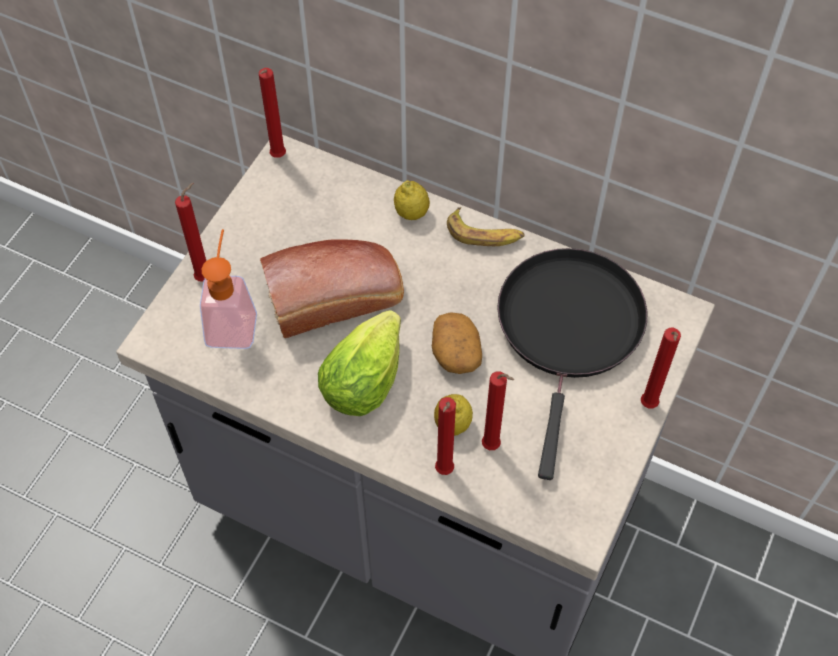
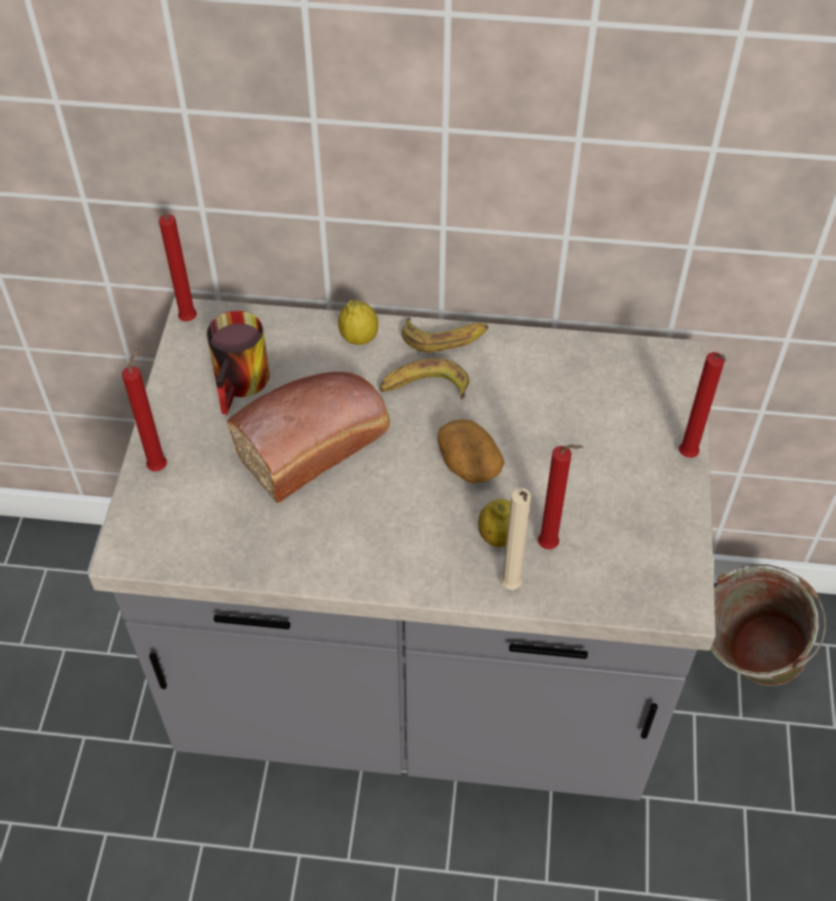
camera: 20 degrees left, 5 degrees down
soap dispenser [200,229,257,349] -> none
lettuce [318,310,401,416] -> none
red candle [435,397,456,475] -> beige candle [500,488,531,590]
black frying pan [497,248,647,480] -> none
none -> mug [207,311,270,415]
none -> banana [379,358,469,400]
none -> green bucket [710,564,826,686]

